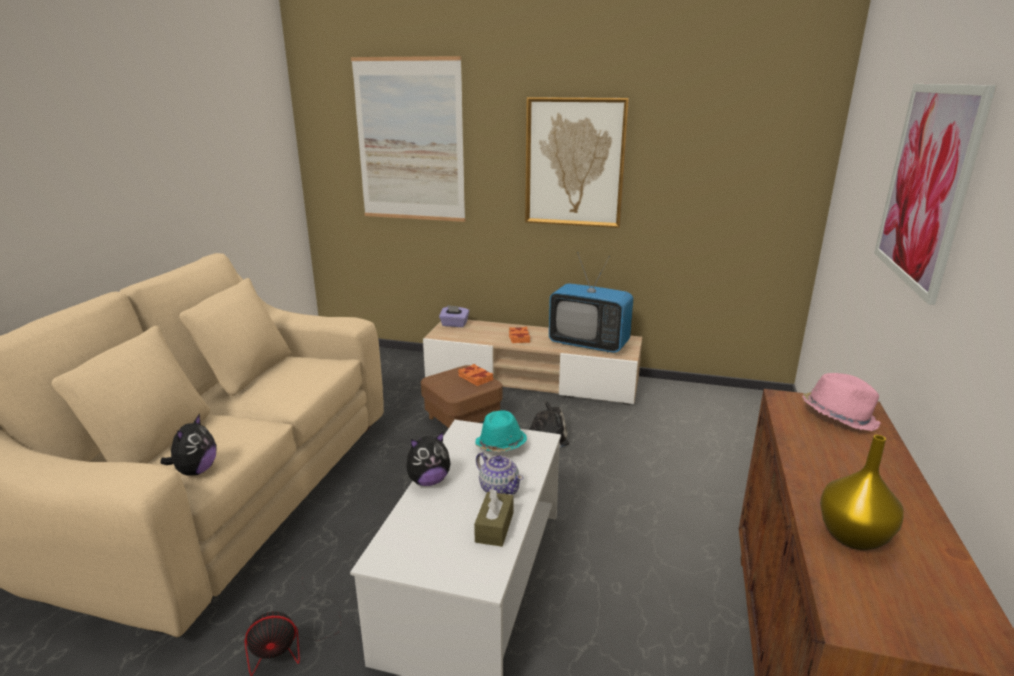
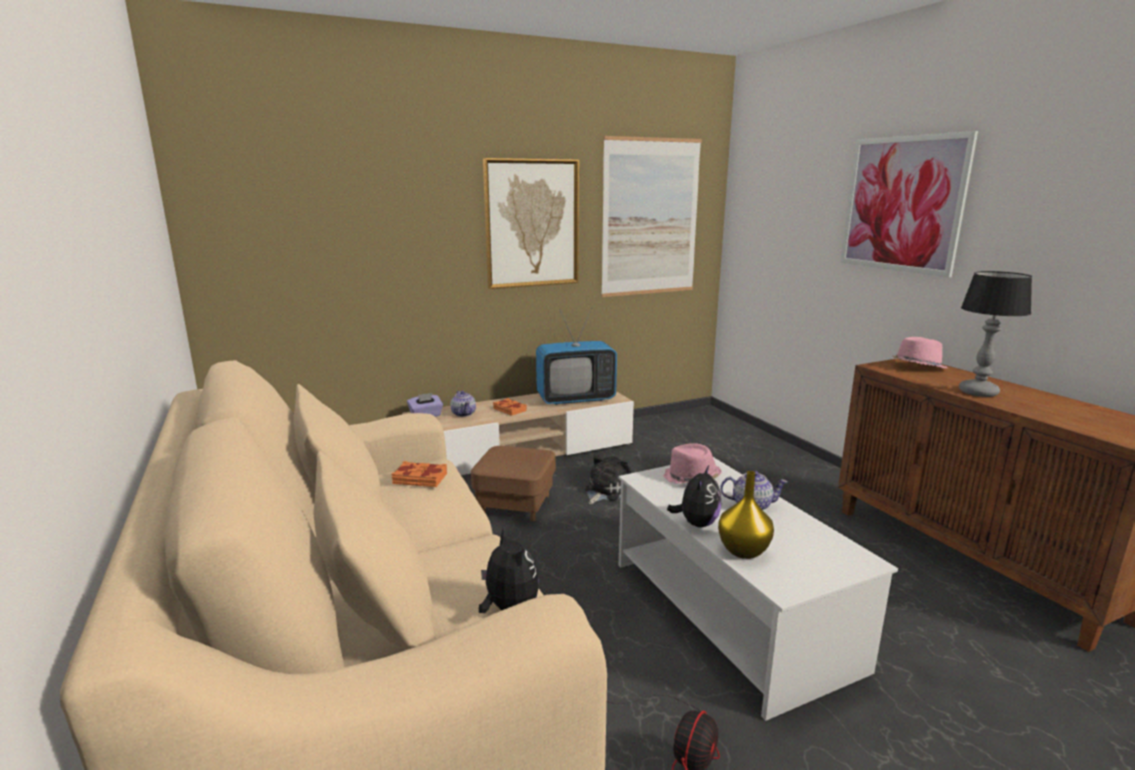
camera: 40 degrees left, 5 degrees down
picture [351,56,466,222] -> picture moved to [601,136,702,297]
orange book [458,364,493,386] -> orange book moved to [392,461,447,487]
brown tissue box [474,489,514,547] -> none
turquoise hat [475,410,527,452] -> pink hat [664,443,722,484]
yellow vase [820,435,904,550] -> yellow vase moved to [718,471,774,559]
none -> teapot [450,391,476,417]
none -> table lamp [959,271,1032,397]

